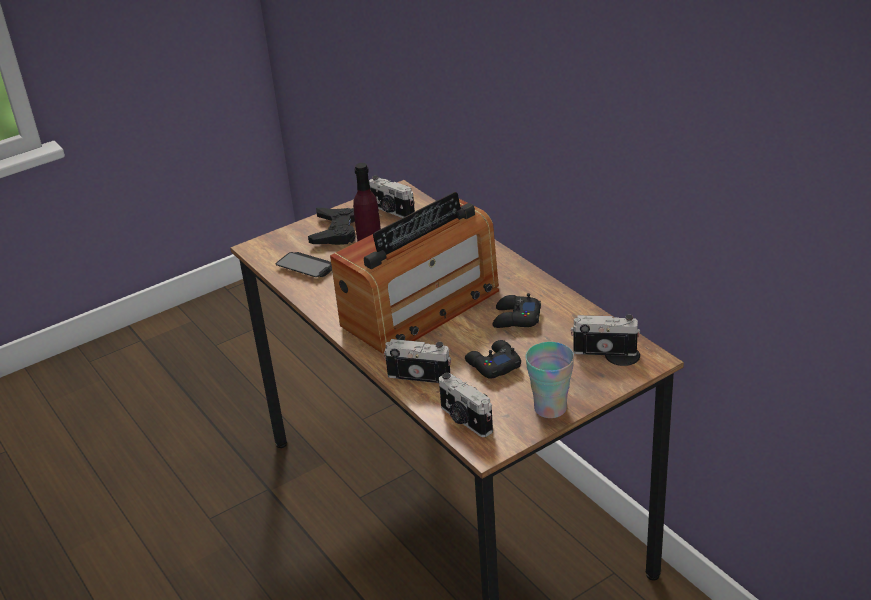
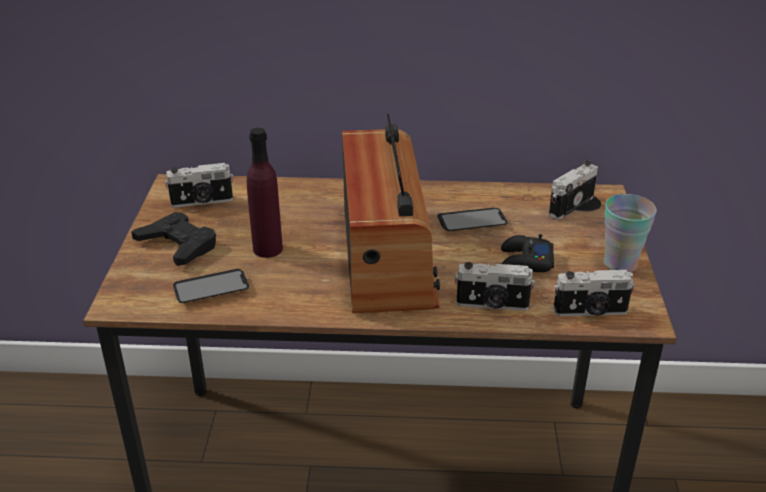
camera: 55 degrees left, 0 degrees up
camera [383,339,451,383] -> camera turned 135 degrees counterclockwise [455,262,535,311]
black game controller [493,293,541,328] -> phone [437,208,507,231]

